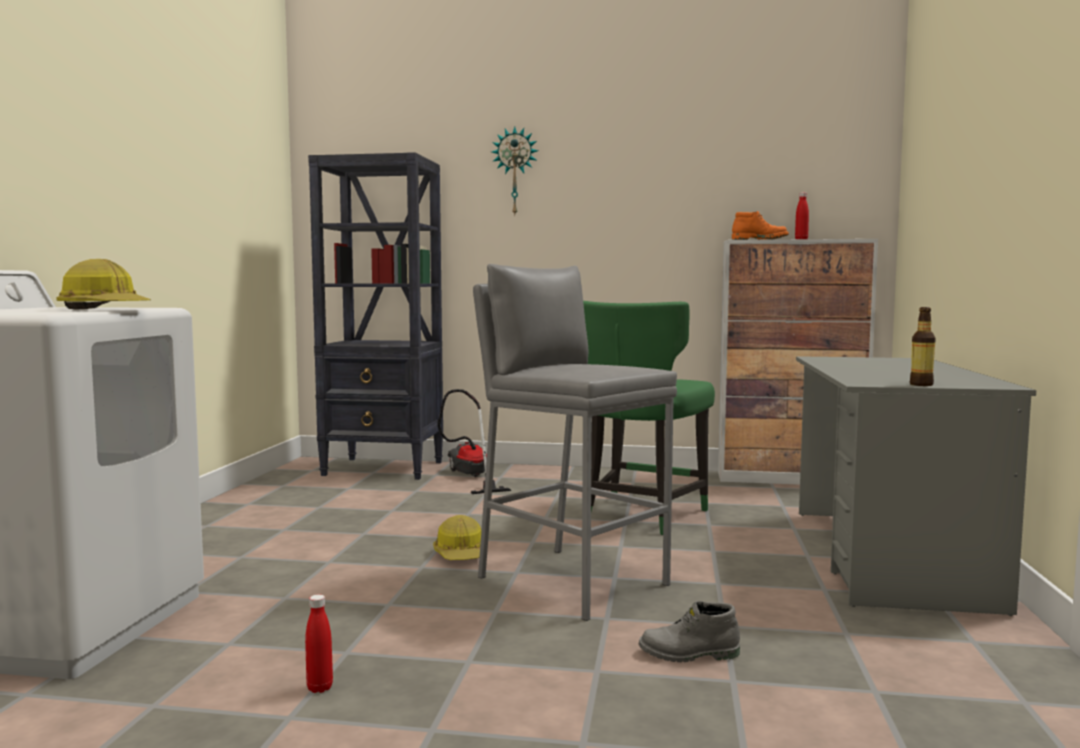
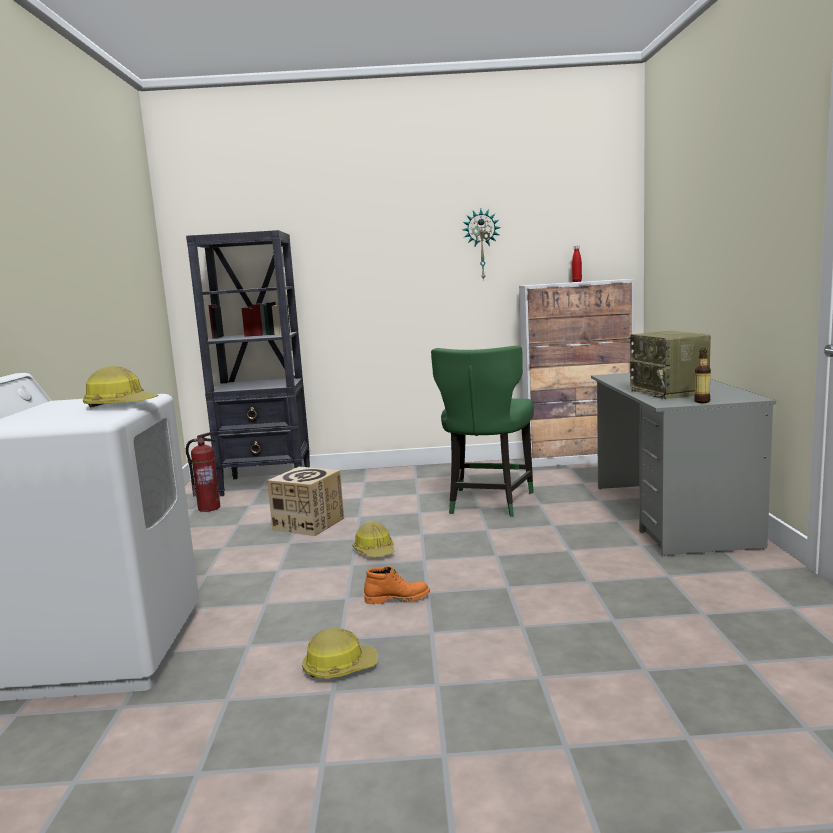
camera: 10 degrees left, 5 degrees up
red bottle [305,595,333,693] -> hard hat [302,628,378,679]
vacuum cleaner [437,389,511,494] -> none
grey stool [473,264,677,621] -> none
wall clock [492,126,538,215] -> wall clock moved to [462,209,501,281]
grey boot [639,601,740,662] -> none
orange boot [732,211,789,240] -> orange boot moved to [364,566,430,604]
none -> fire extinguisher [186,431,220,512]
none -> cardboard box [267,467,344,536]
none -> radio [630,331,711,399]

